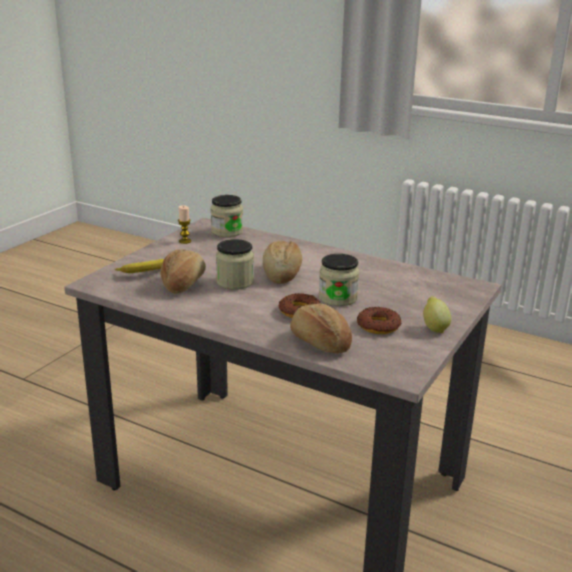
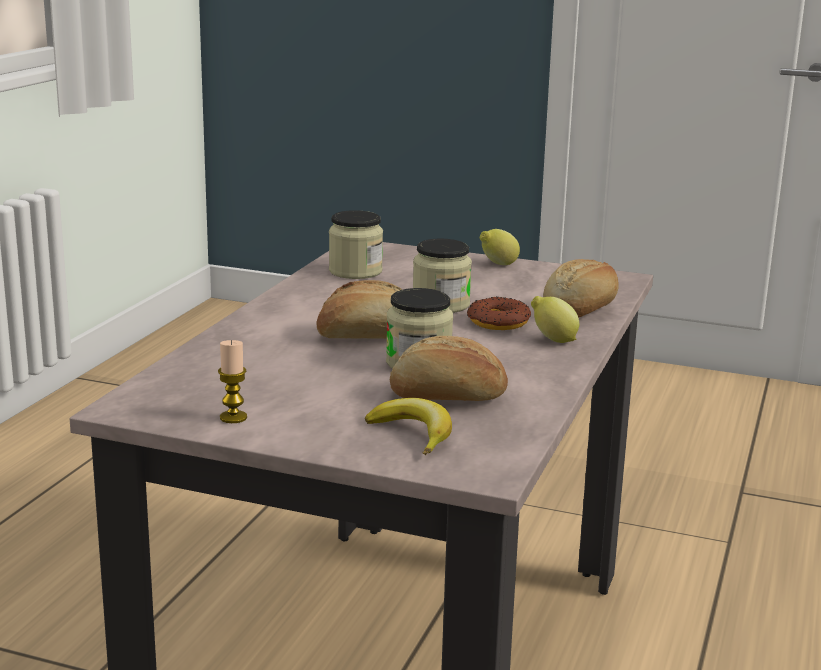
camera: 100 degrees left, 5 degrees down
jar [211,195,243,237] -> jar moved to [329,210,383,279]
donut [357,307,401,334] -> none
none -> lemon [531,296,579,343]

